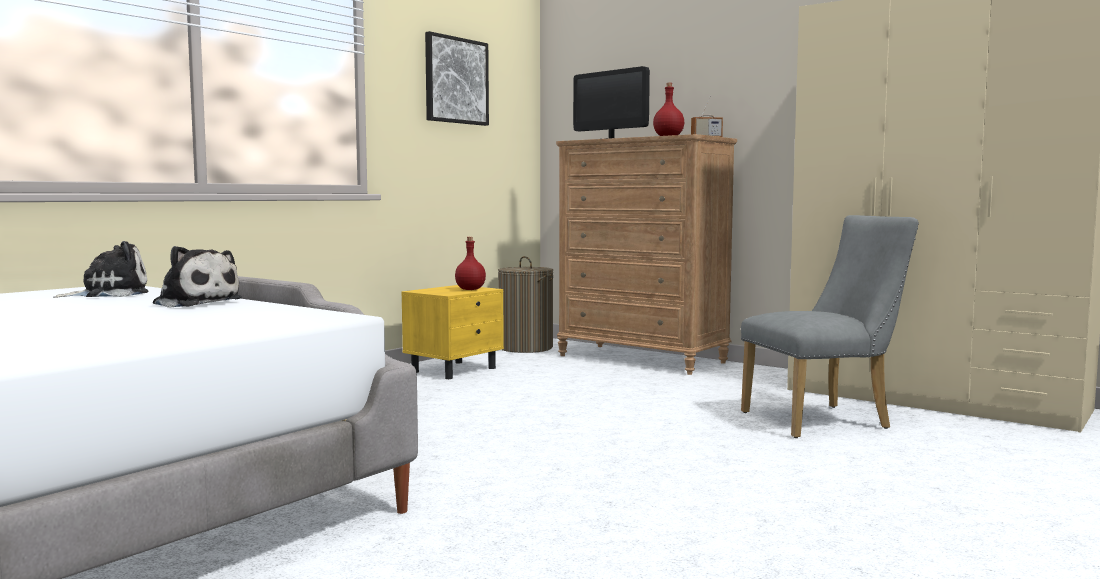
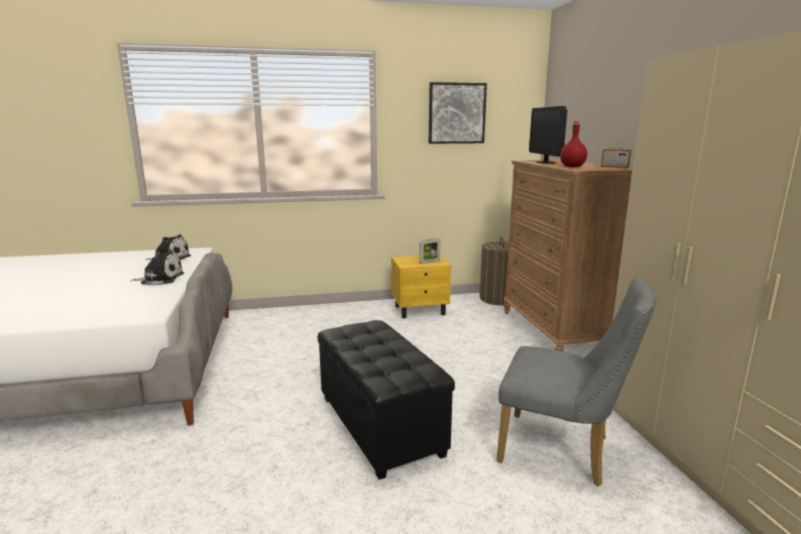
camera: 40 degrees right, 10 degrees up
plush toy [153,246,242,308] -> plush toy turned 75 degrees counterclockwise [130,249,184,285]
red bottle [455,237,486,290] -> picture frame [419,238,441,264]
none -> black ottoman [318,320,455,480]

